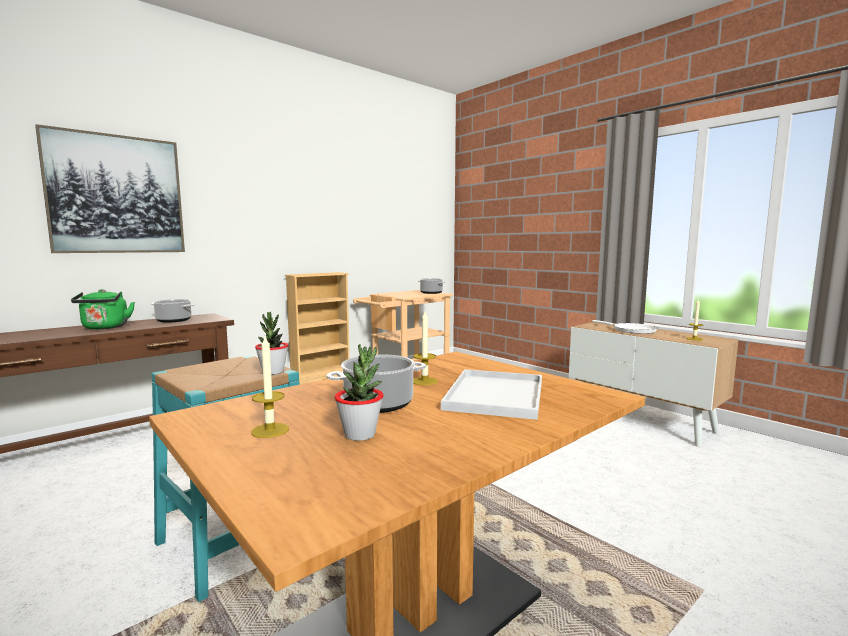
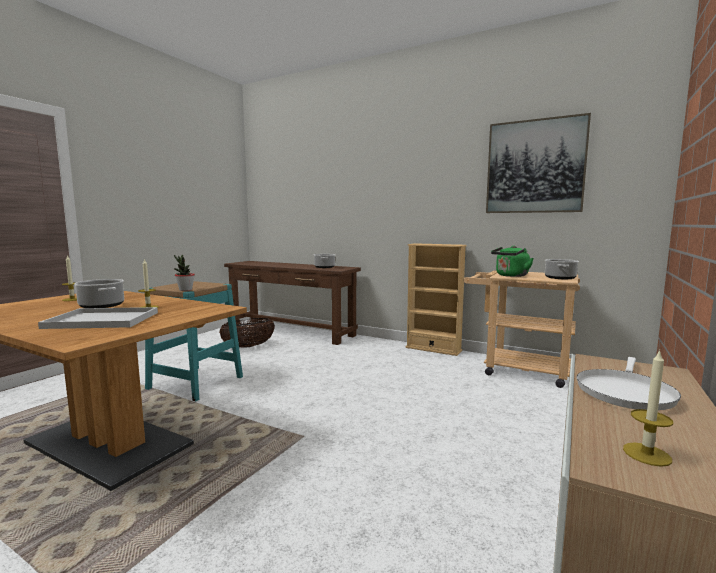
camera: 70 degrees right, 0 degrees up
picture [35,124,185,253] -> picture moved to [486,113,591,213]
green kettle [71,289,135,329] -> green kettle moved to [491,246,534,277]
potted plant [335,344,383,441] -> none
none -> basket [219,318,275,348]

